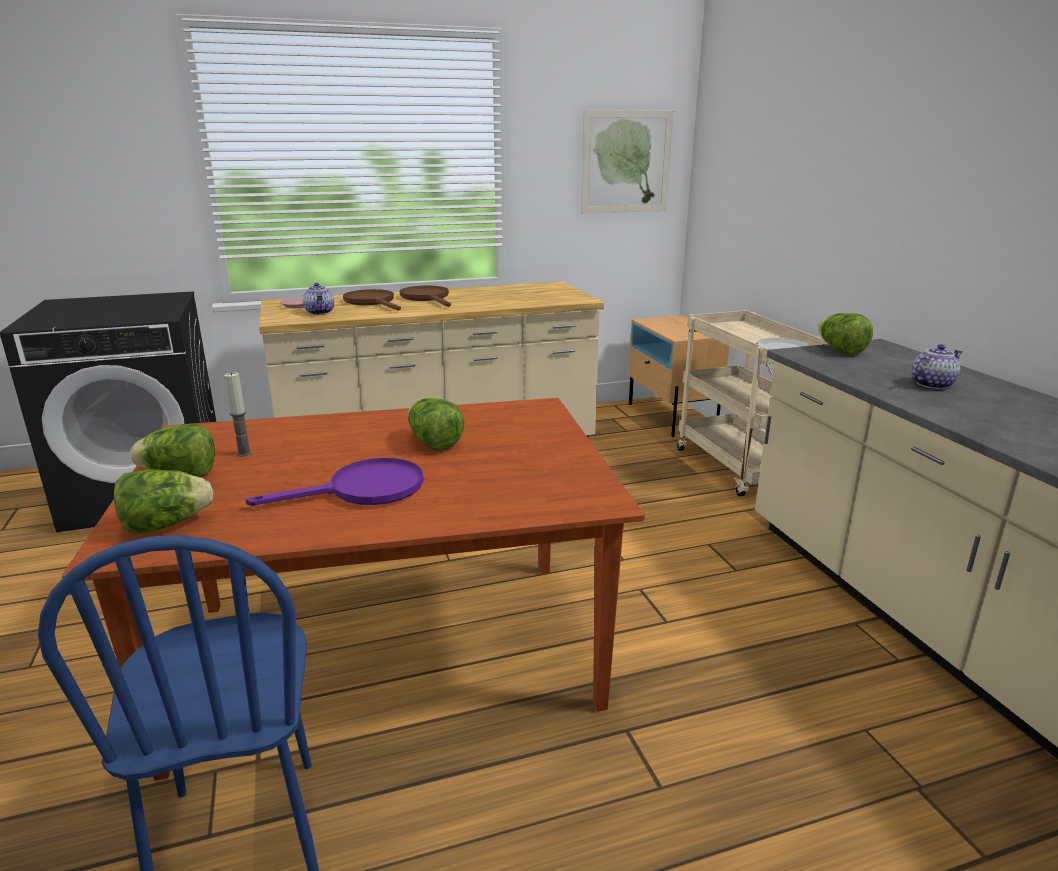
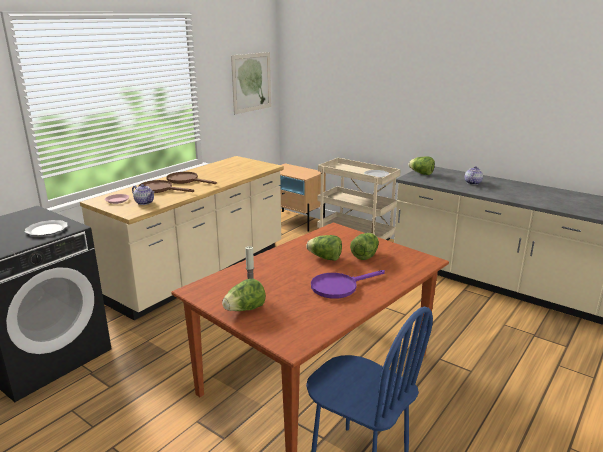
camera: 35 degrees left, 0 degrees up
lettuce [114,469,213,534] -> lettuce moved to [350,233,379,260]
purple frying pan [246,458,424,506] -> purple frying pan turned 150 degrees counterclockwise [311,270,385,299]
none -> plate [25,220,68,236]

